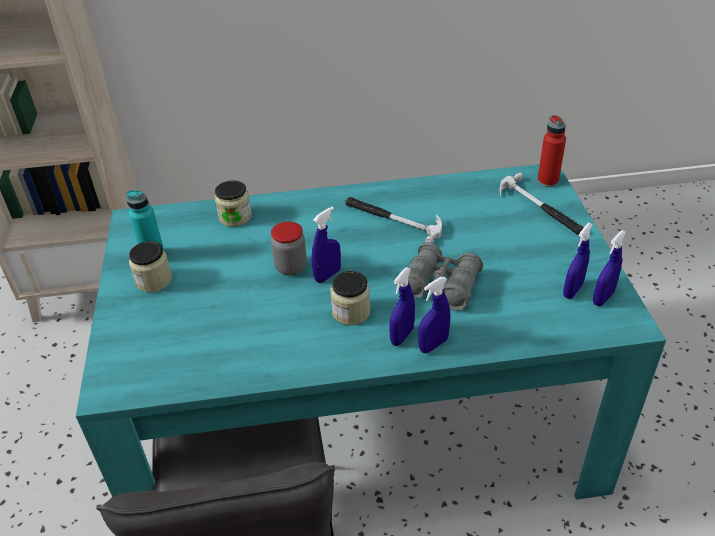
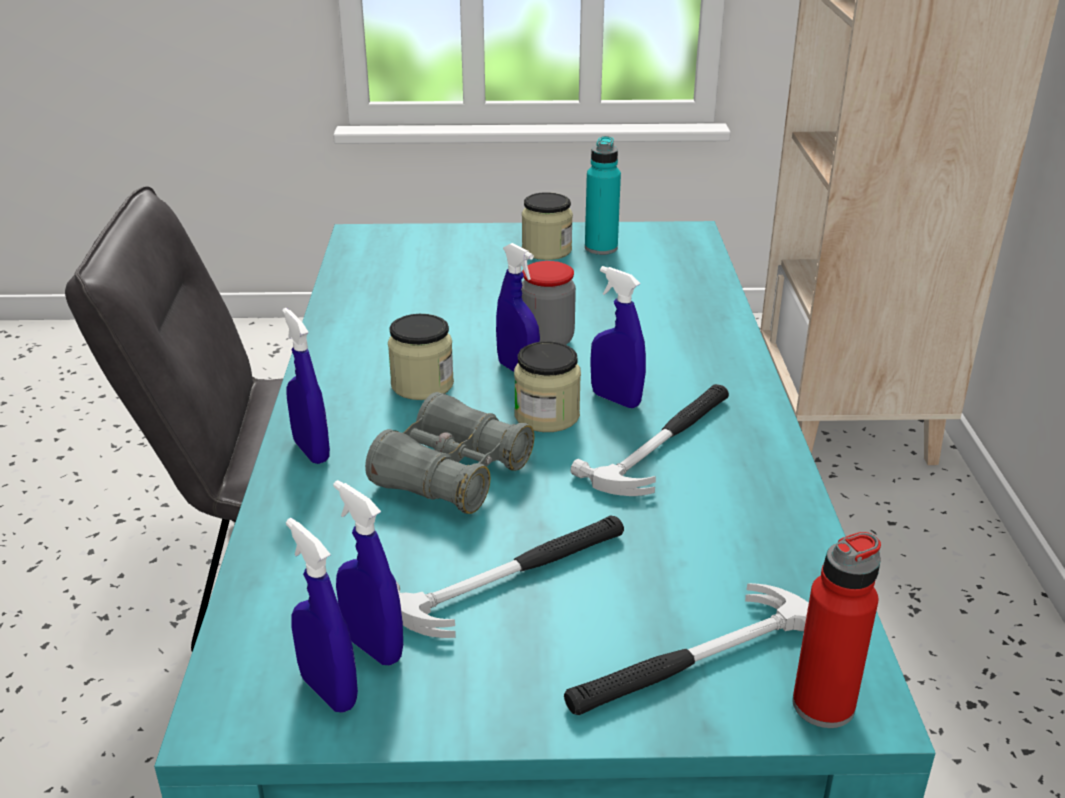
camera: 95 degrees right, 10 degrees down
jar [215,180,252,227] -> jar moved to [514,341,581,432]
blue spray bottle [389,267,415,346] -> blue spray bottle moved to [590,266,646,408]
none -> hammer [396,516,624,638]

